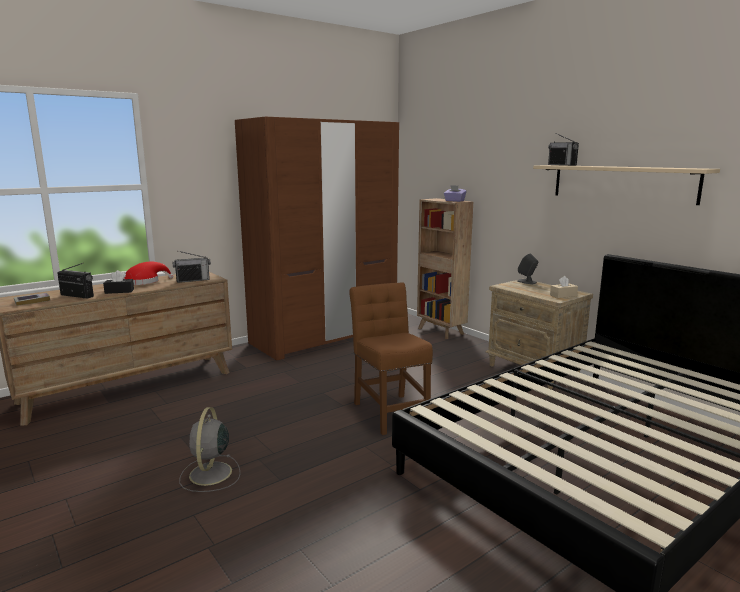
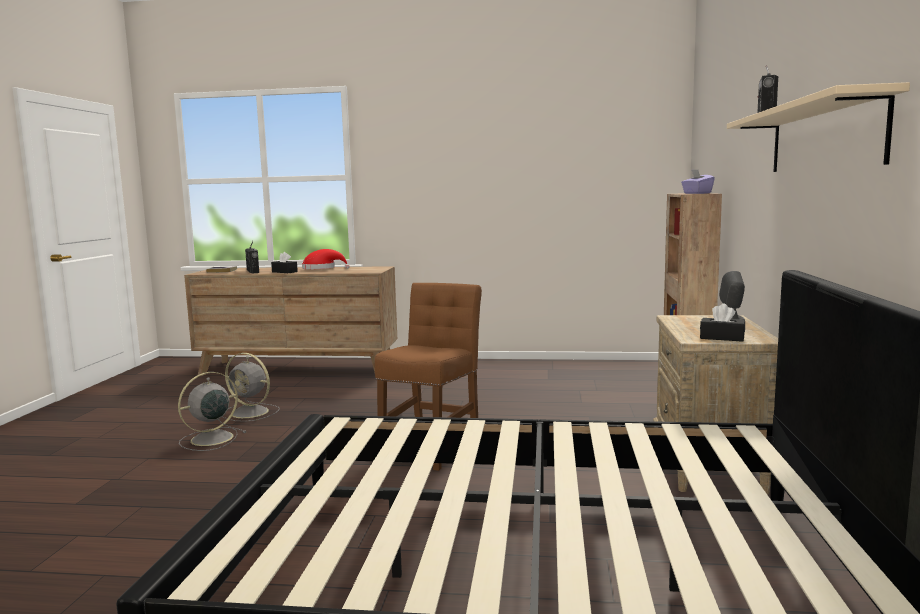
camera: 45 degrees right, 5 degrees down
radio [172,251,211,283] -> none
brown wardrobe [235,117,399,360] -> none
beige tissue box [550,276,578,298] -> black tissue box [700,303,745,342]
none -> grey fan [222,353,280,422]

